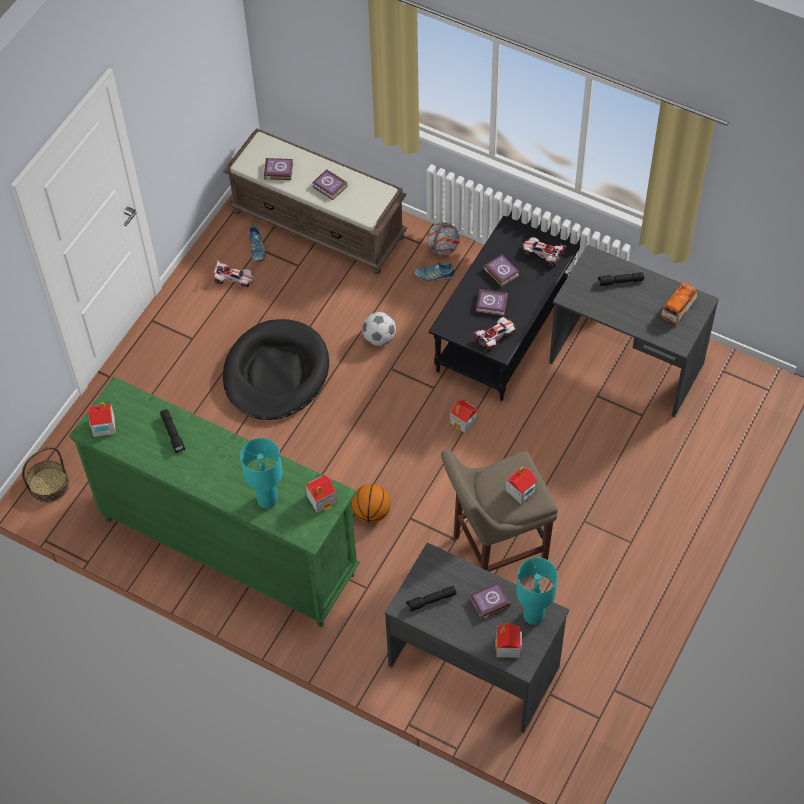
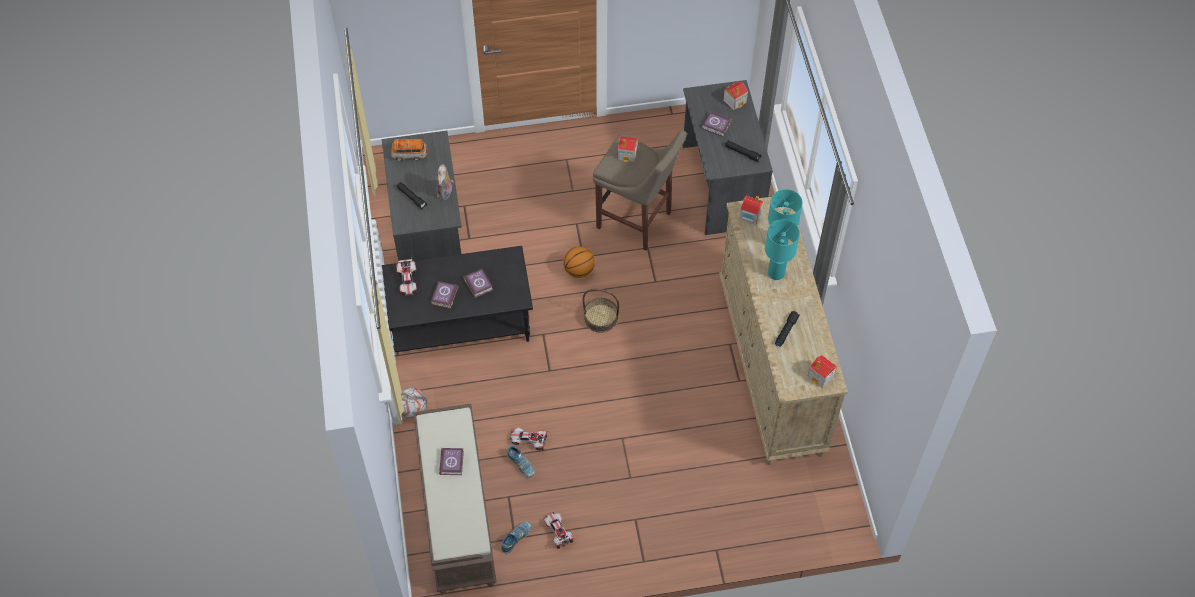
camera: 130 degrees left, 0 degrees up
basket [22,447,69,503] -> basket moved to [583,289,619,333]
green dresser [69,376,360,627] -> beige dresser [719,197,848,465]
black dog bed [223,319,329,420] -> none
book [264,158,293,180] -> none
basketball [352,484,391,523] -> basketball moved to [563,246,595,278]
football [362,312,396,346] -> none
shoe [414,263,455,281] -> shoe moved to [507,446,535,478]
toy house [450,400,478,433] -> none
toy car [474,317,516,352] -> toy car moved to [509,428,549,451]
turquoise table lamp [516,558,558,625] -> turquoise table lamp moved to [765,219,800,280]
none -> plush toy [436,164,454,200]

